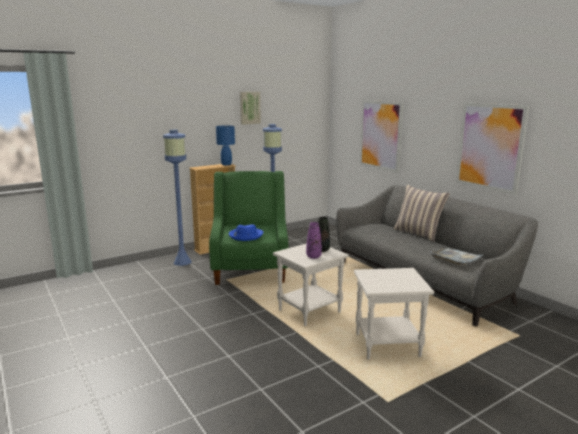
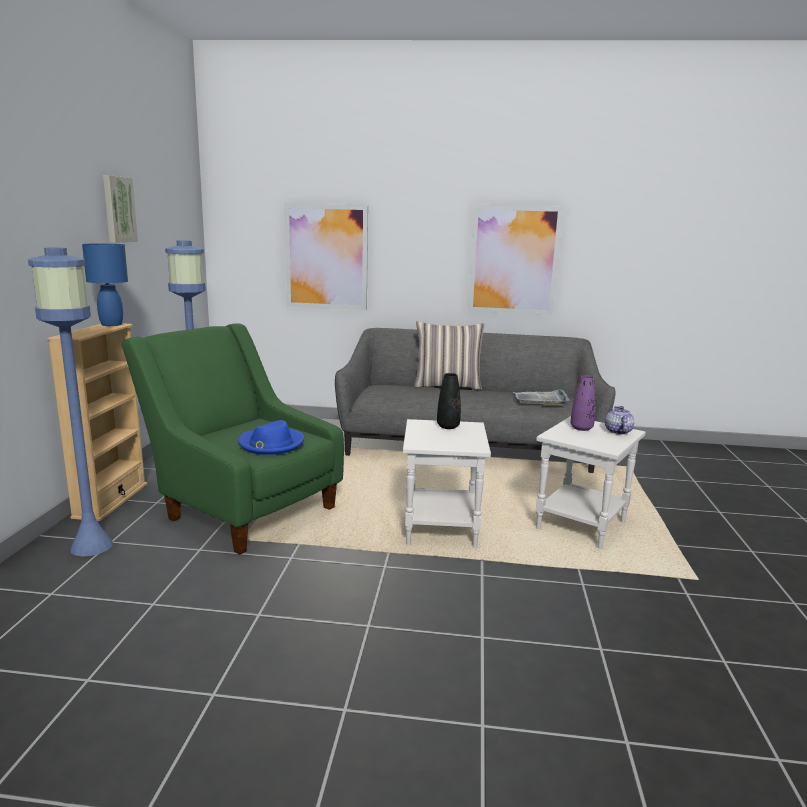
camera: 50 degrees left, 0 degrees up
purple vase [306,222,322,259] -> purple vase moved to [570,375,596,431]
none -> teapot [605,406,634,435]

